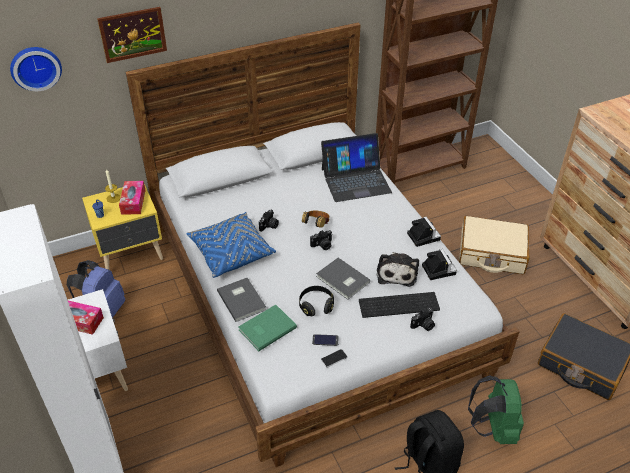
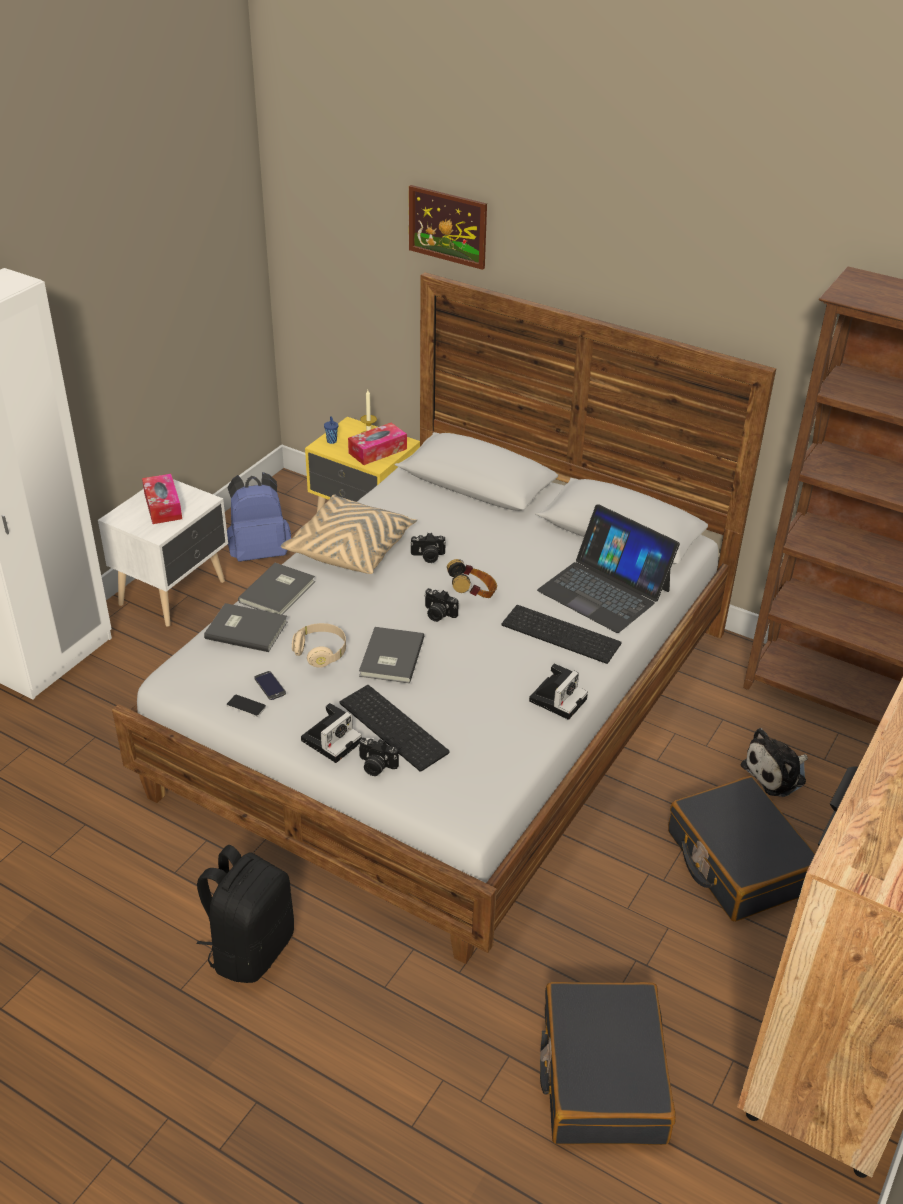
camera: 55 degrees right, 5 degrees down
wall clock [10,47,62,91] -> none
blue pillow [186,212,276,278] -> beige pillow [281,494,417,574]
green book [239,305,297,351] -> grey book [204,603,288,652]
black headphones [299,286,334,316] -> beige headphones [292,623,346,668]
plush toy [377,252,419,287] -> plush toy moved to [741,728,808,797]
camera [422,249,457,280] -> camera moved to [301,703,362,763]
beige suitcase [459,216,530,274] -> black suitcase [668,776,816,922]
green backpack [468,375,524,444] -> none
none -> keyboard [502,605,621,664]

